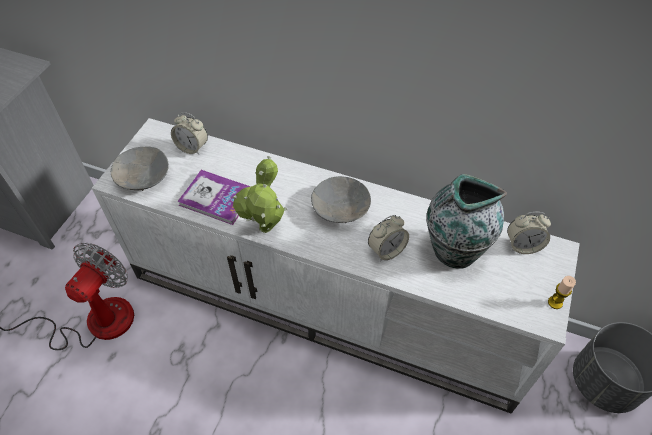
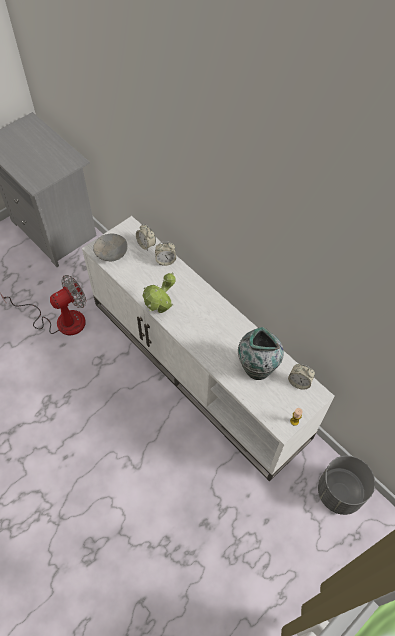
camera: 25 degrees right, 5 degrees up
book [177,170,251,225] -> none
grey bowl [311,176,371,223] -> none
alarm clock [368,215,409,261] -> alarm clock moved to [155,241,176,266]

